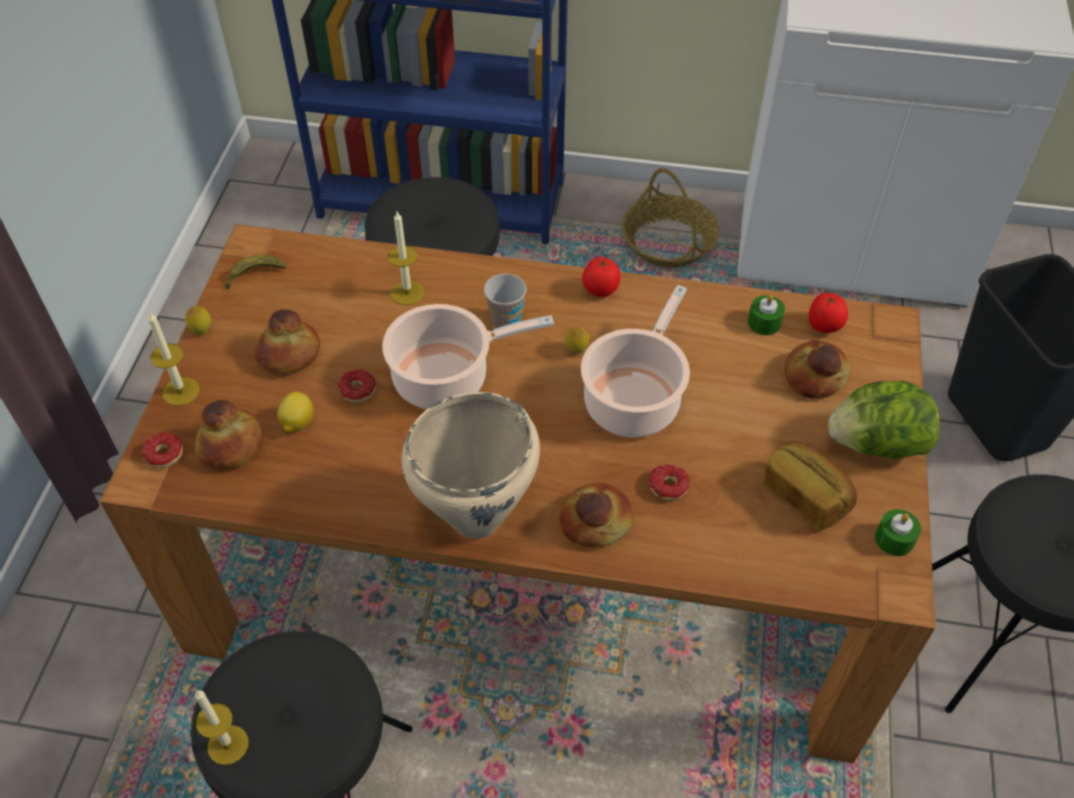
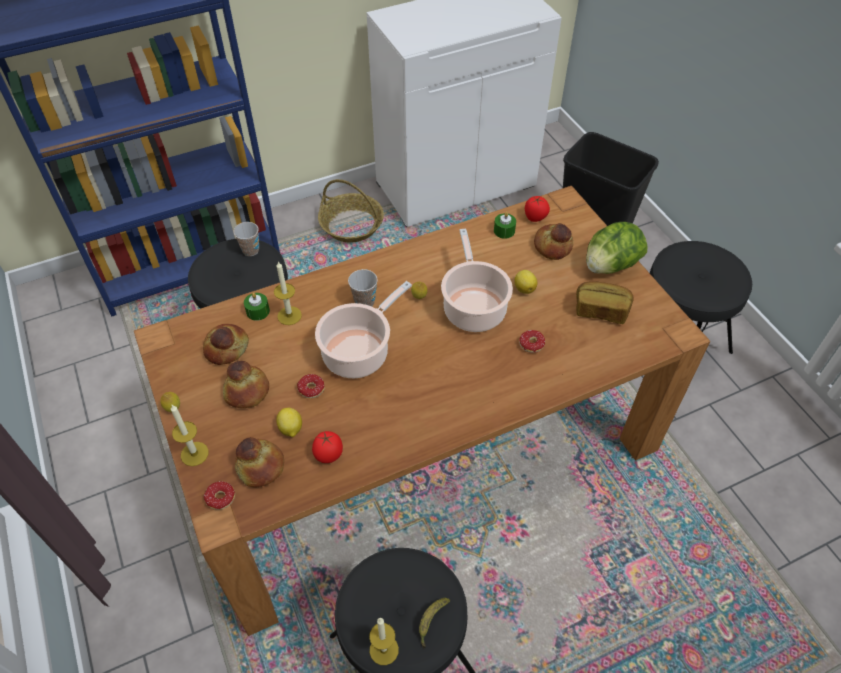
camera: 35 degrees left, 0 degrees up
banana [226,255,286,289] -> banana moved to [419,598,450,648]
beige cooking pot [401,392,540,539] -> none
bread [559,483,634,547] -> bread moved to [203,324,249,365]
tomato [582,257,620,297] -> tomato moved to [312,431,343,463]
green candle [875,509,921,556] -> green candle moved to [244,293,270,321]
none -> cup [233,222,259,256]
none -> lemon [514,270,537,294]

